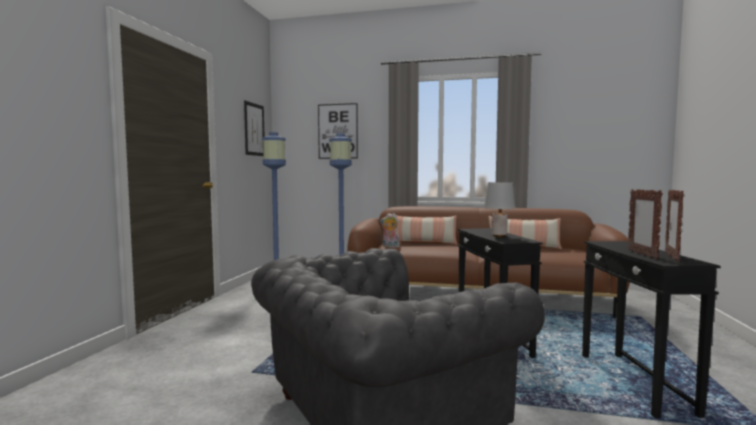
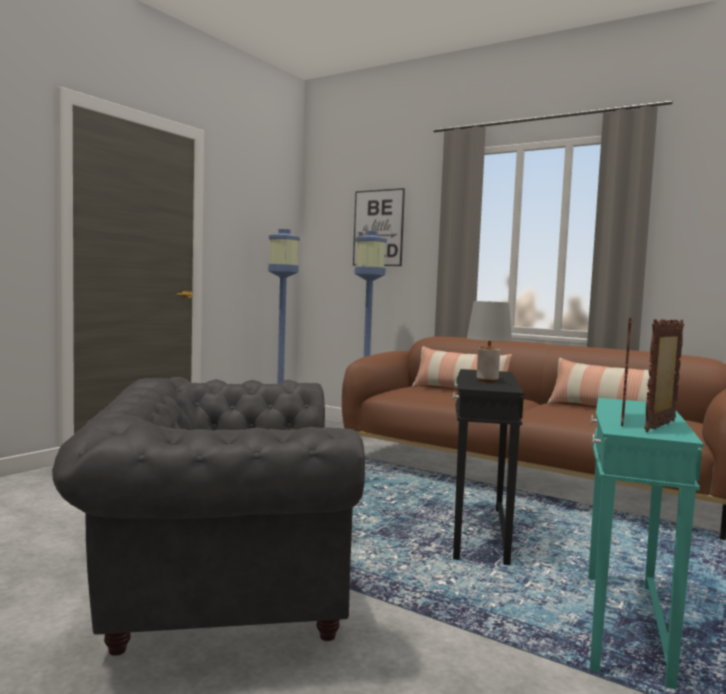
camera: 20 degrees right, 0 degrees up
picture [244,100,264,156] -> none
plush toy [380,213,400,248] -> none
black side table [582,241,721,418] -> turquoise side table [589,398,704,690]

